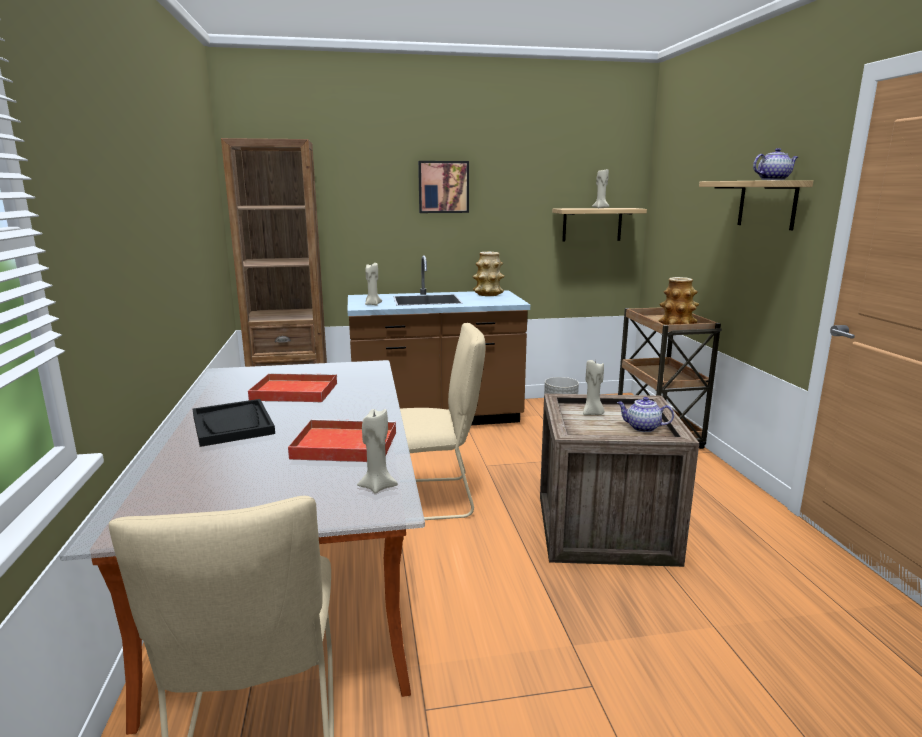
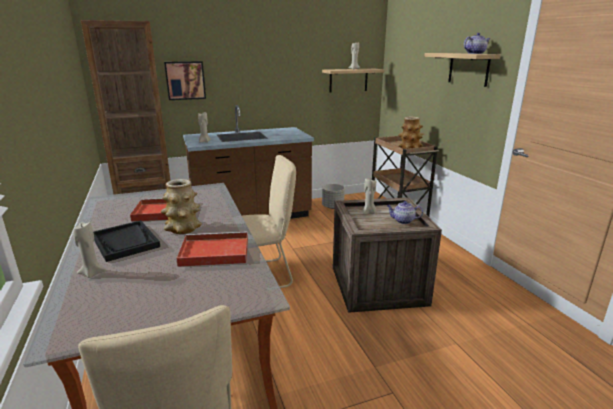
camera: 10 degrees left, 5 degrees up
beige candle [357,409,398,494] -> beige candle moved to [73,222,106,278]
picture [418,161,469,213] -> picture moved to [164,61,206,100]
vase [473,252,505,296] -> vase moved to [161,179,202,234]

